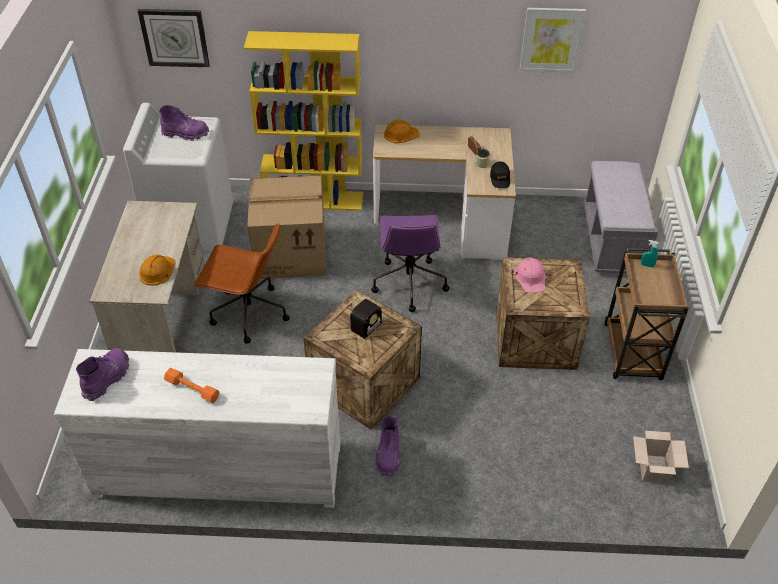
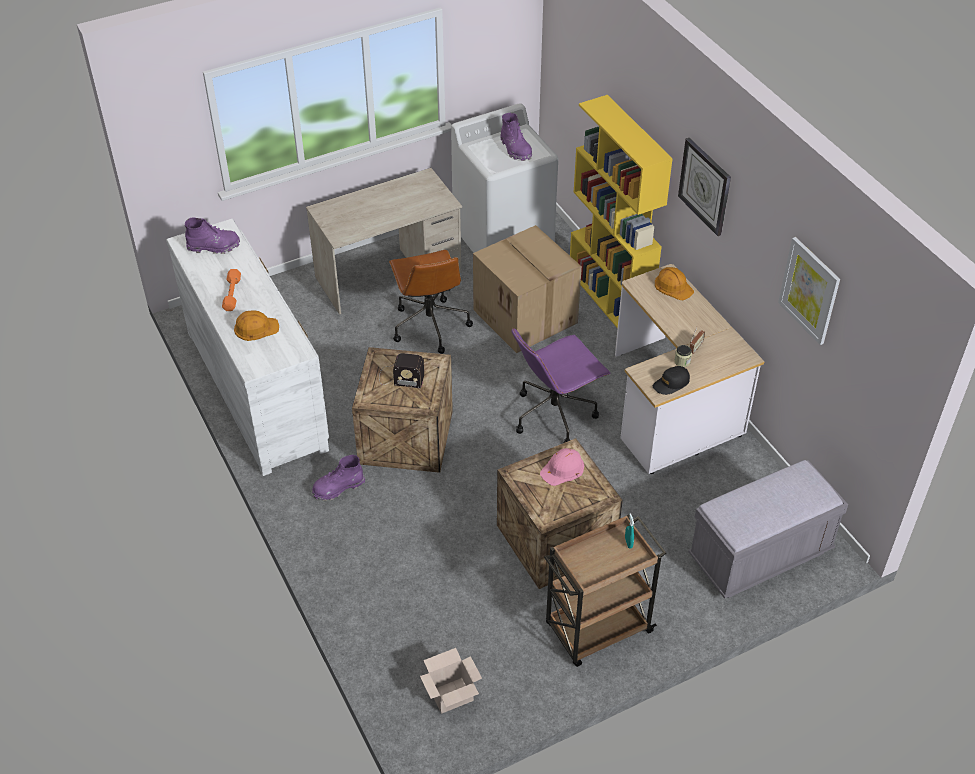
camera: 60 degrees right, 0 degrees up
wall clock [138,9,210,67] -> wall clock moved to [678,138,731,236]
orange hard hat [139,255,176,286] -> orange hard hat moved to [234,310,279,341]

